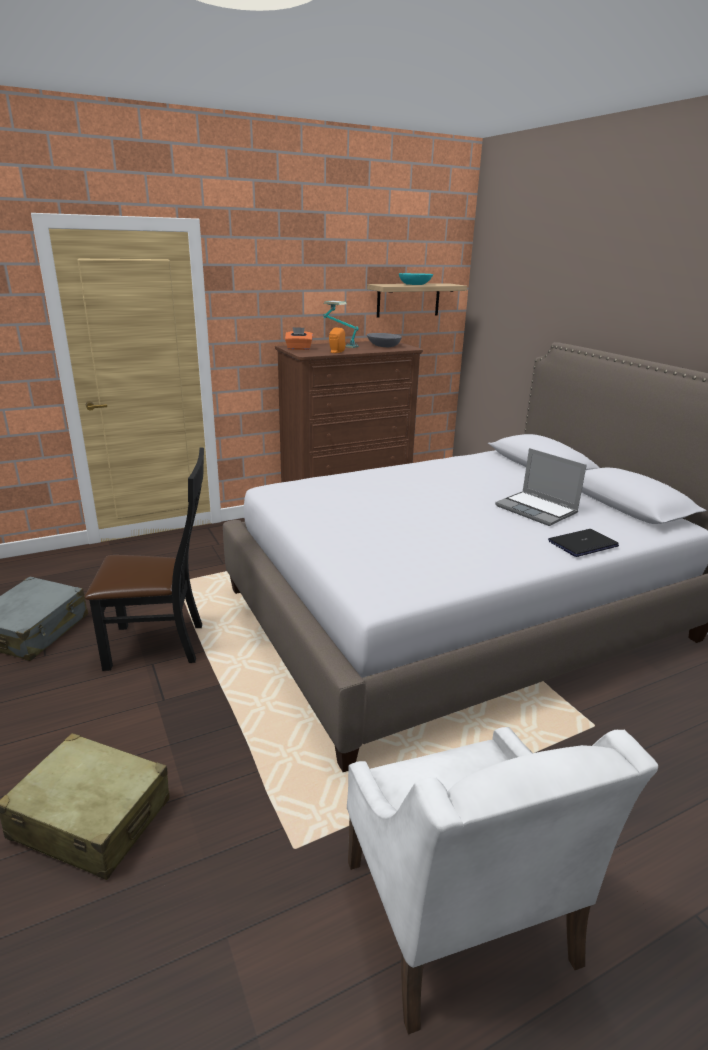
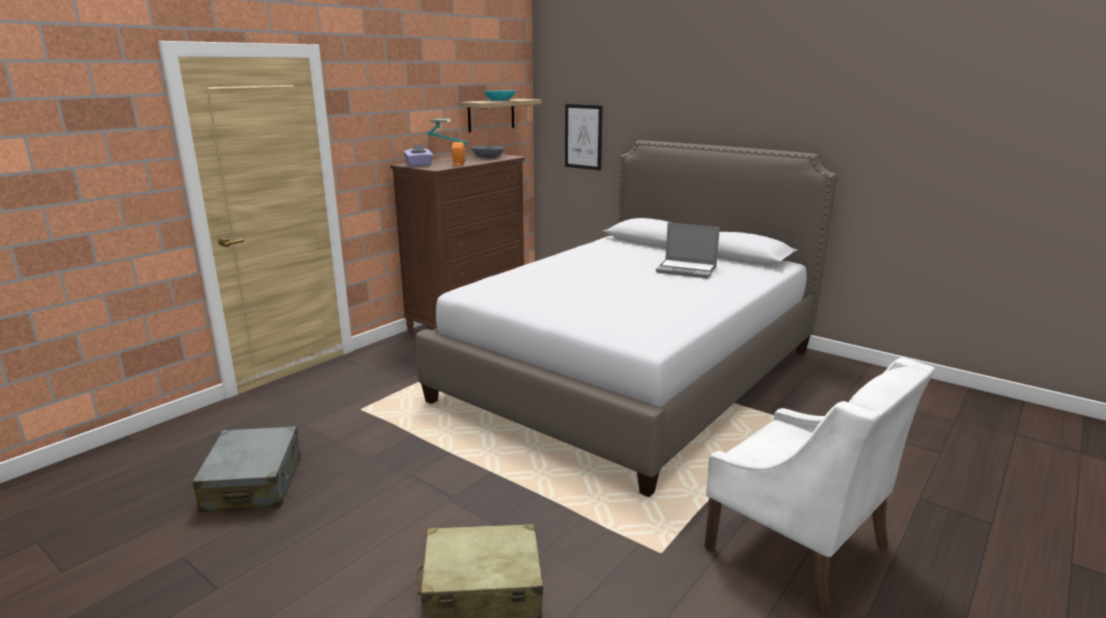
camera: 25 degrees left, 5 degrees down
black chair [85,448,204,671] -> none
orange tissue box [285,327,313,350] -> purple tissue box [403,145,433,166]
laptop [548,529,619,557] -> none
none -> picture [565,104,603,171]

